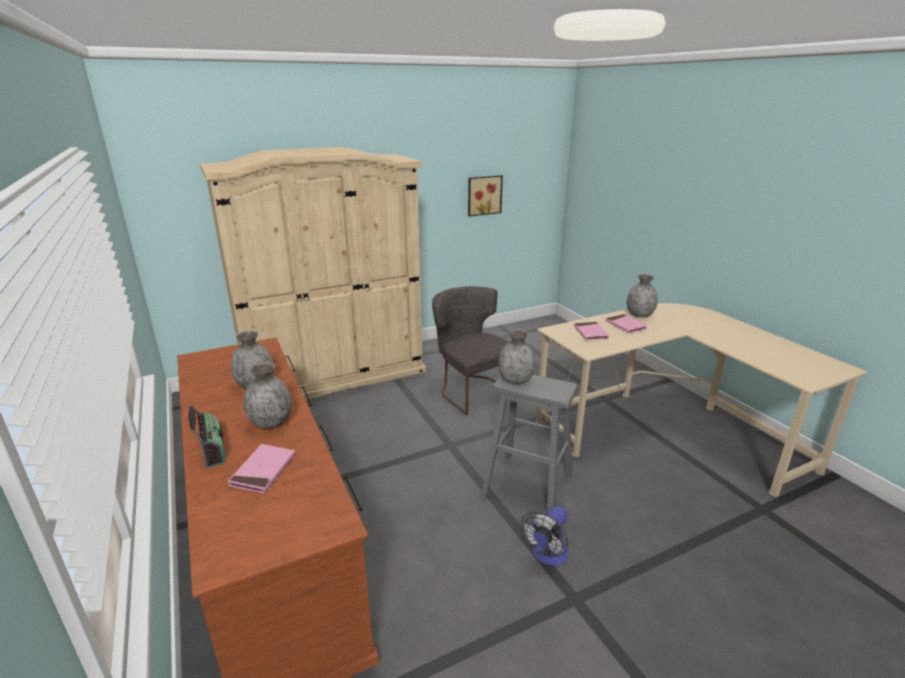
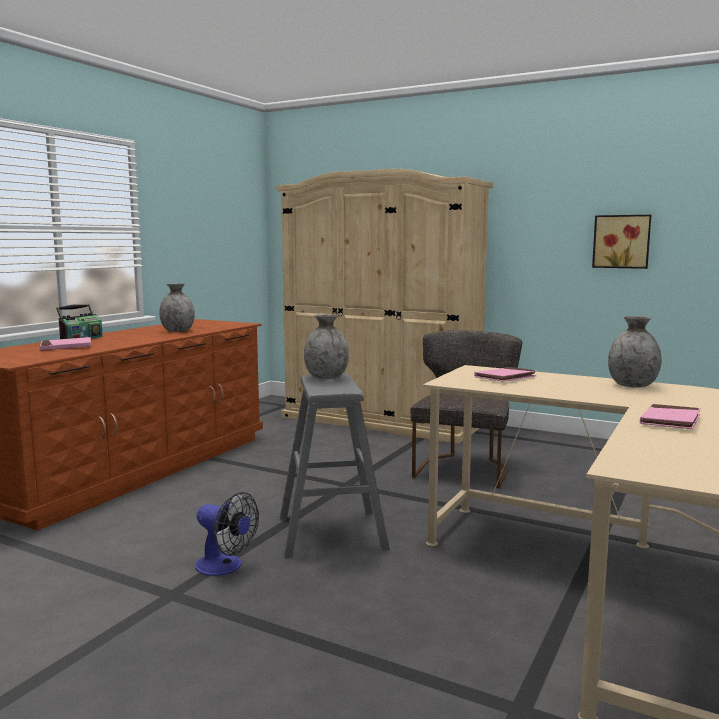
camera: 55 degrees right, 15 degrees down
grey vase [243,362,292,429] -> none
fan [521,506,569,566] -> fan turned 150 degrees counterclockwise [195,492,259,576]
pink book [606,314,648,333] -> pink book moved to [640,404,700,429]

